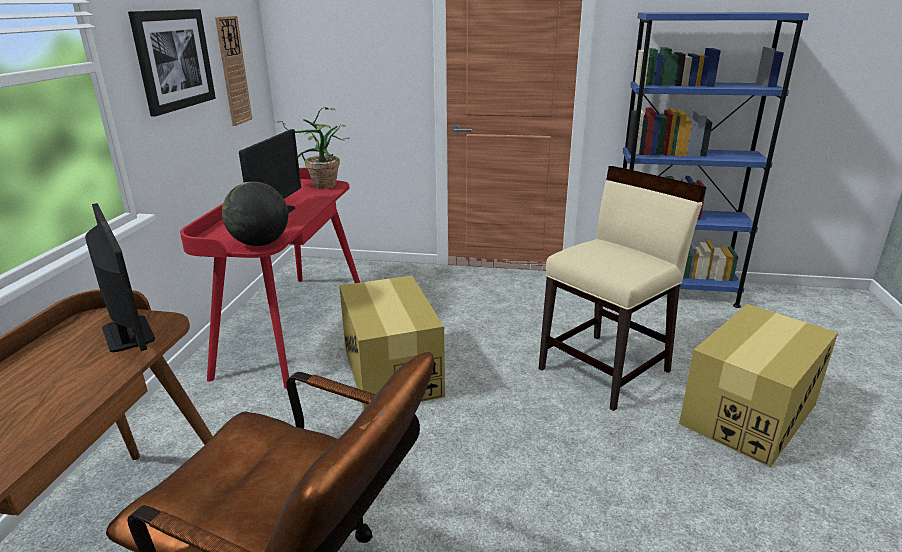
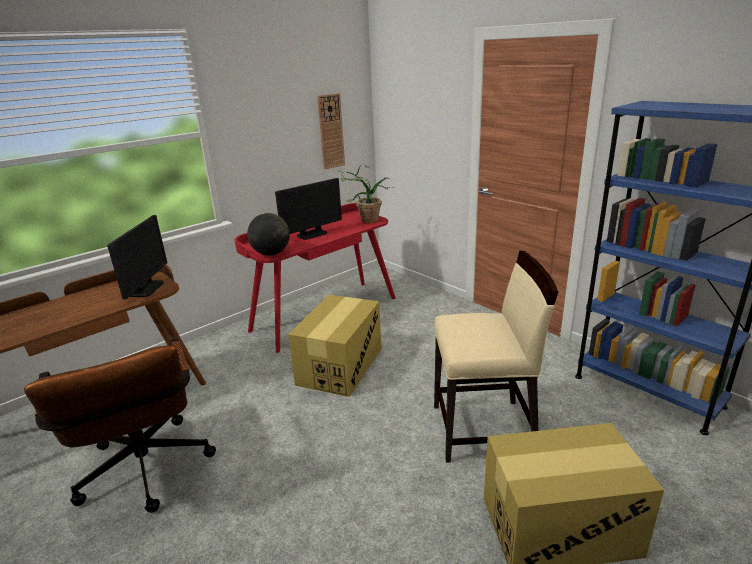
camera: 40 degrees right, 0 degrees up
picture [128,9,216,116] -> none

